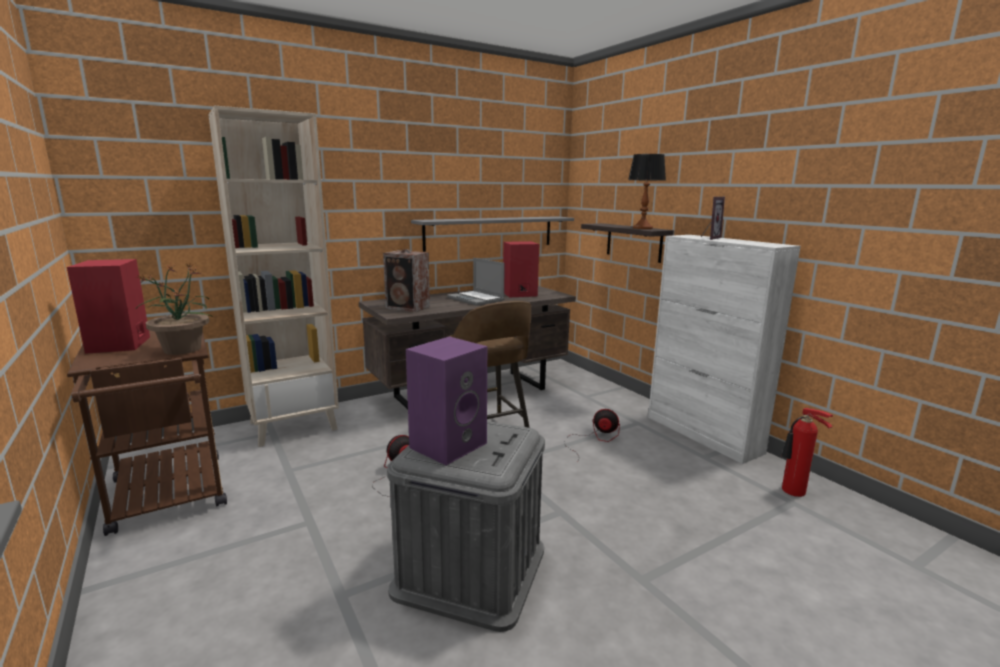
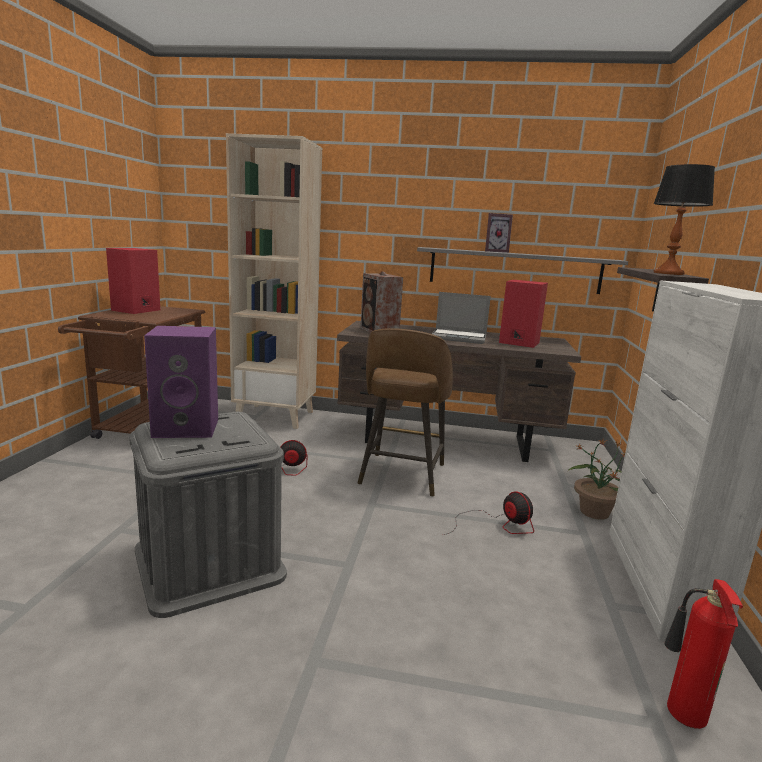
camera: 40 degrees right, 0 degrees up
potted plant [135,262,212,355] -> potted plant moved to [568,440,625,520]
laptop [447,258,505,306] -> laptop turned 75 degrees counterclockwise [432,292,491,344]
picture frame [701,197,725,240] -> picture frame moved to [485,213,513,253]

